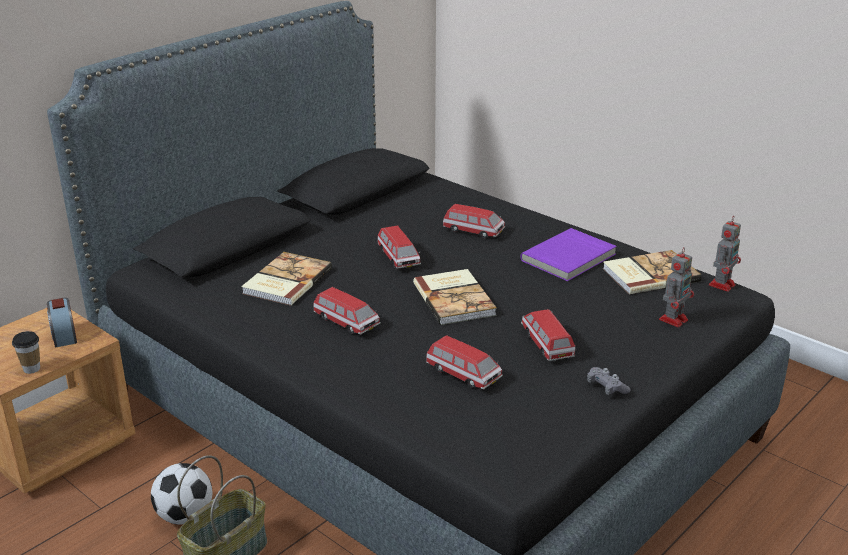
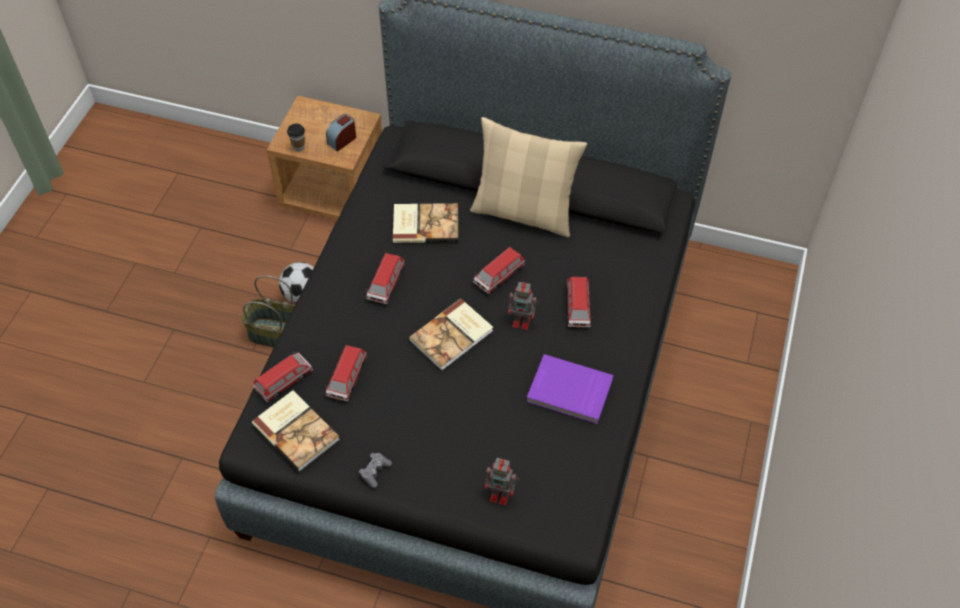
camera: 65 degrees right, 25 degrees up
toy car [521,309,575,361] -> toy car moved to [253,352,313,402]
book [603,250,702,294] -> book moved to [252,390,340,472]
toy robot [709,217,741,292] -> toy robot moved to [508,282,539,330]
none -> beige pillow [470,117,587,237]

